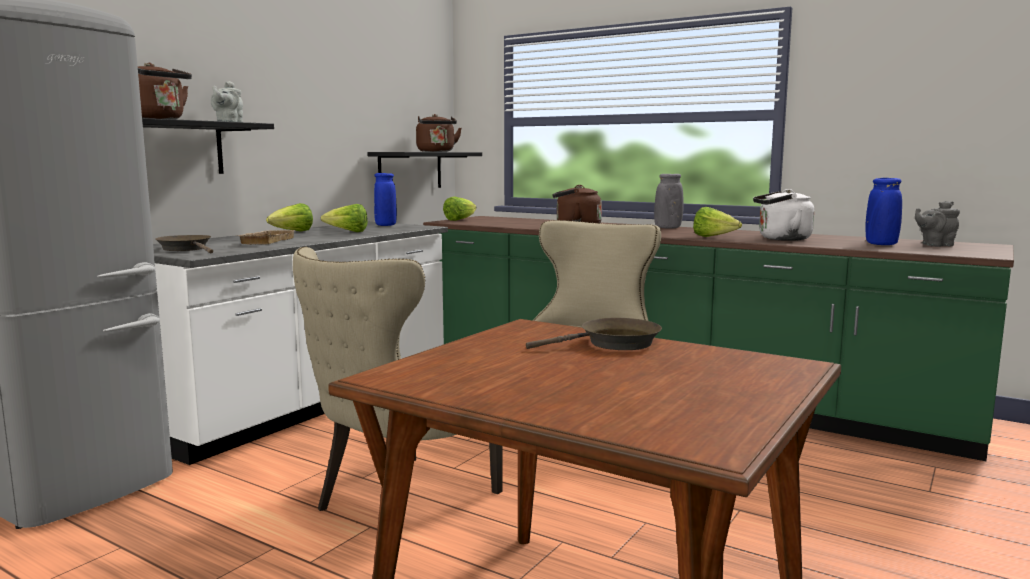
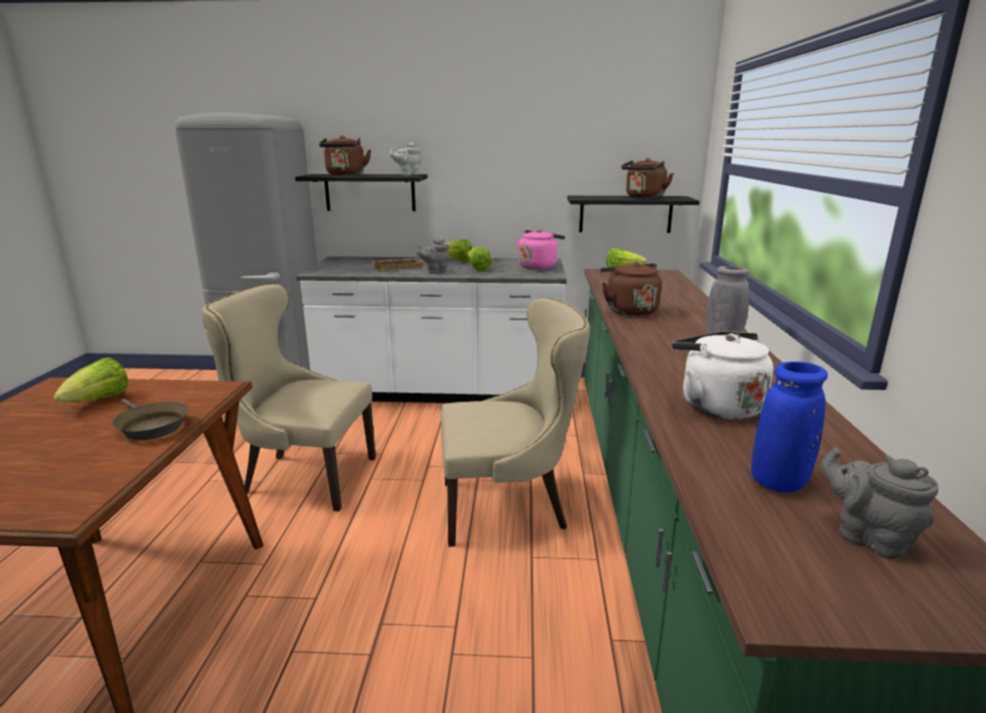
camera: 60 degrees right, 10 degrees up
brown frying pan [155,235,213,253] -> none
blue vase [374,173,397,226] -> pink kettle [516,229,565,270]
lettuce [693,207,742,237] -> lettuce moved to [54,358,128,402]
none -> grey teapot [417,239,449,274]

